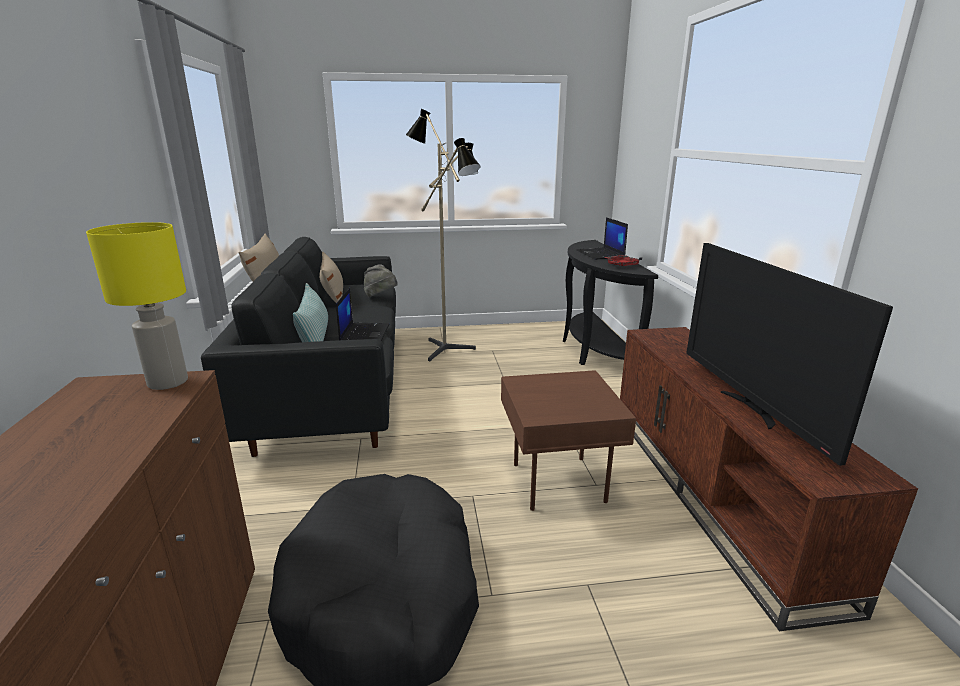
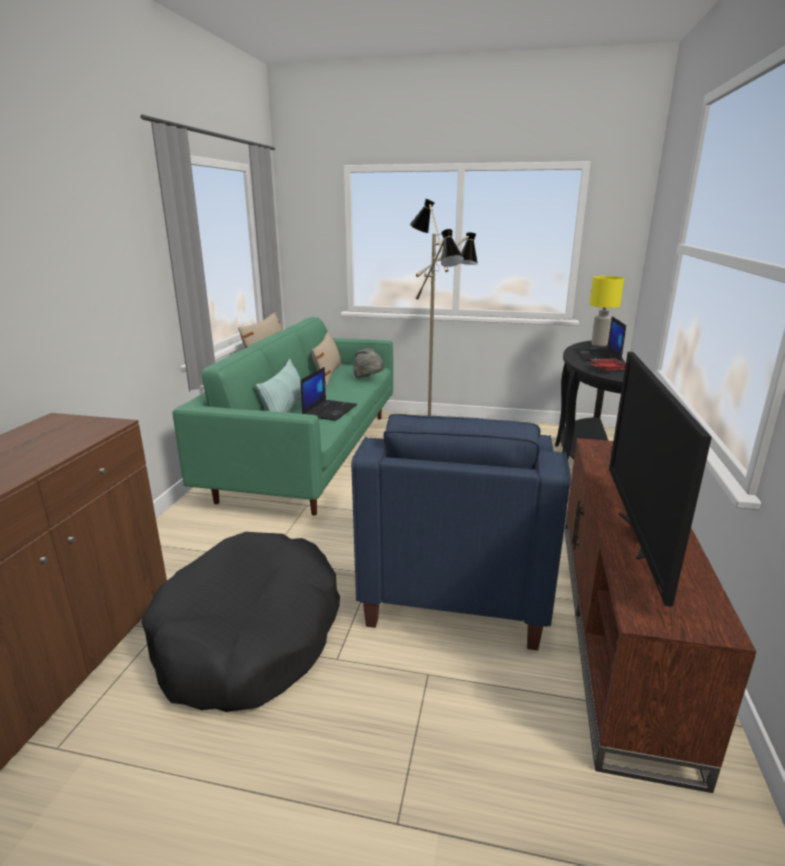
camera: 20 degrees right, 0 degrees up
yellow table lamp [86,222,188,390] -> yellow table lamp moved to [590,276,624,346]
black sofa [201,237,396,457] -> green sofa [172,317,393,515]
brown side table [501,370,636,511] -> blue armchair [351,414,571,650]

